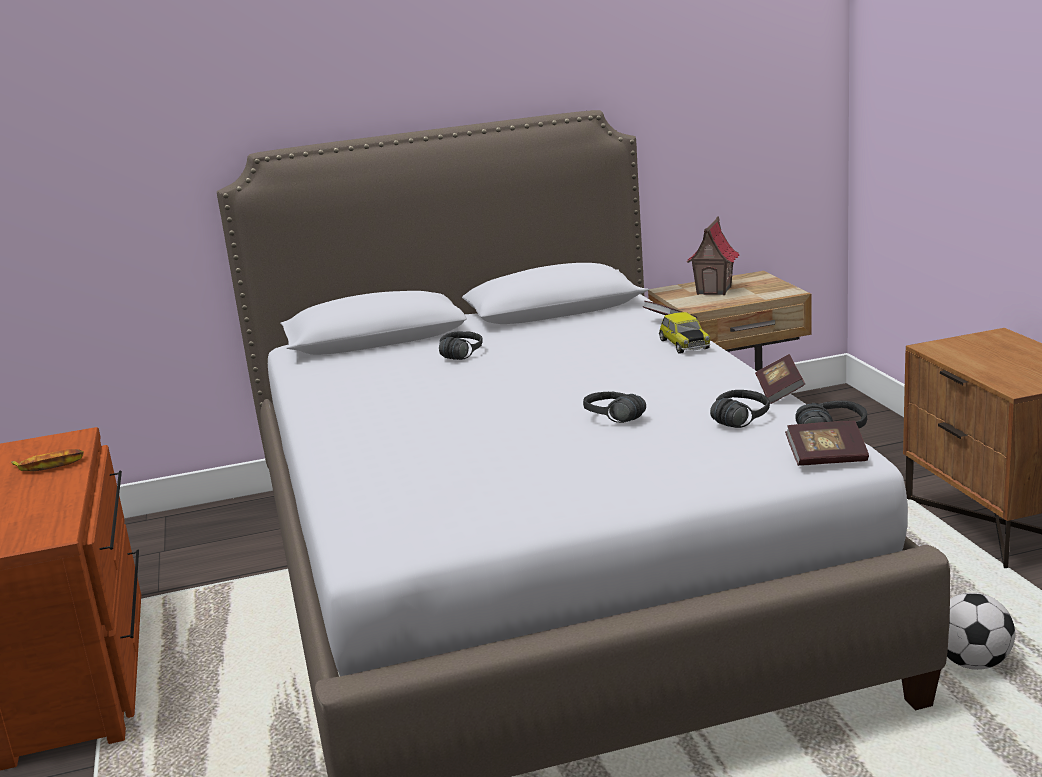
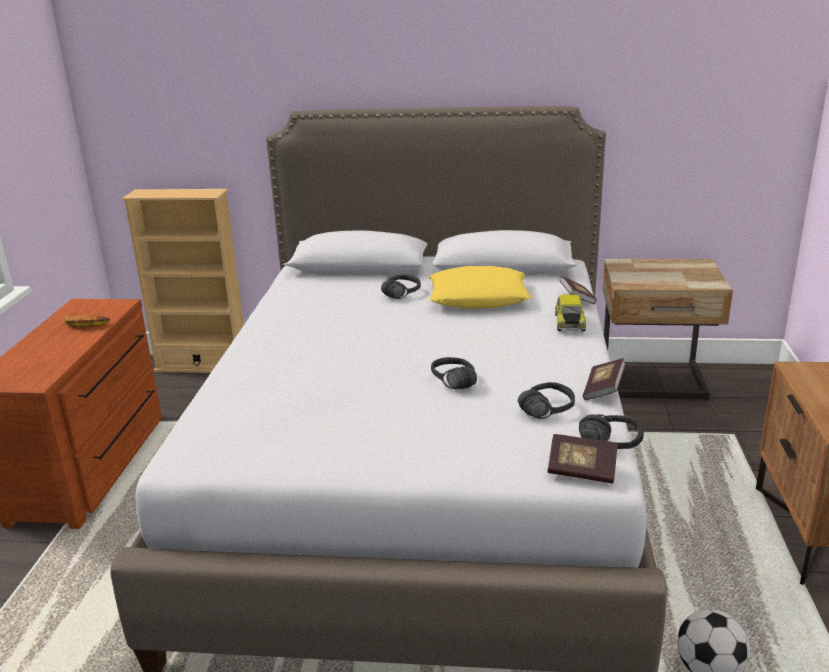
camera: 20 degrees right, 5 degrees up
toy house [686,216,740,295] -> none
none -> beige bookcase [122,189,244,373]
none -> yellow pillow [429,266,531,309]

